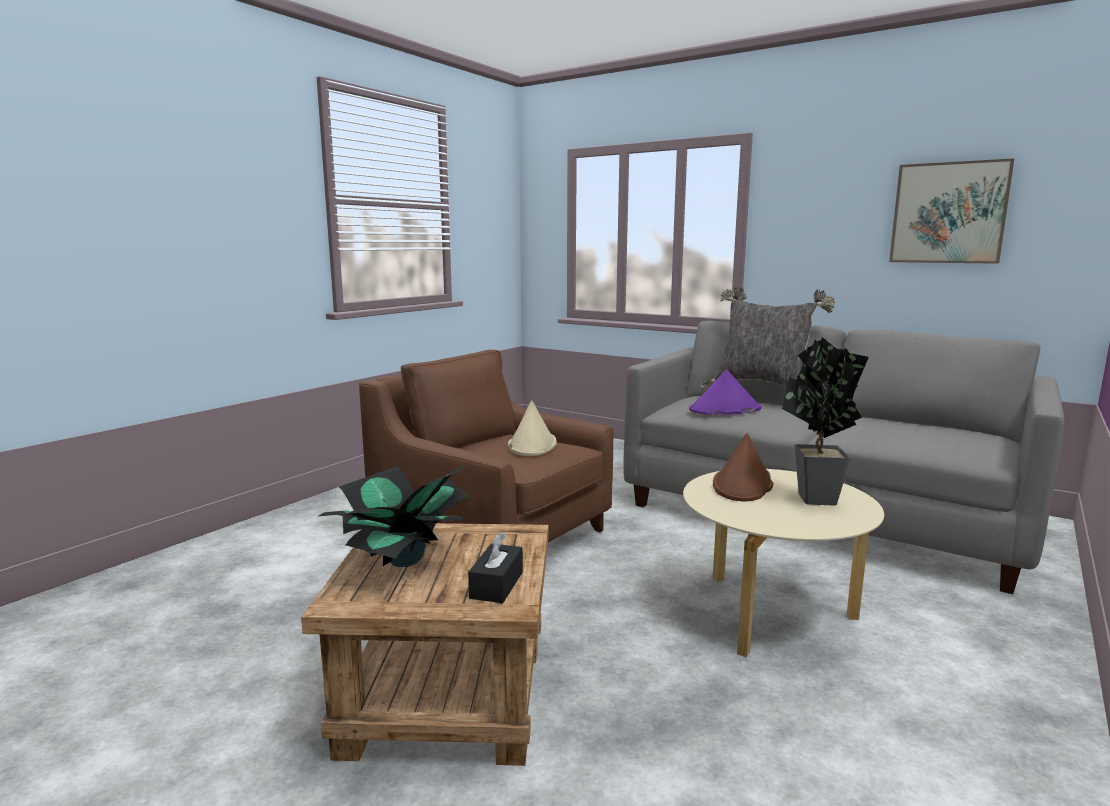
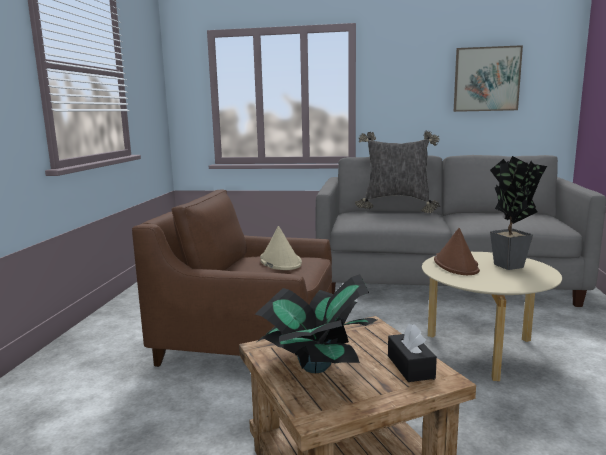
camera: 25 degrees left, 0 degrees up
purple hat [689,369,761,415] -> none

